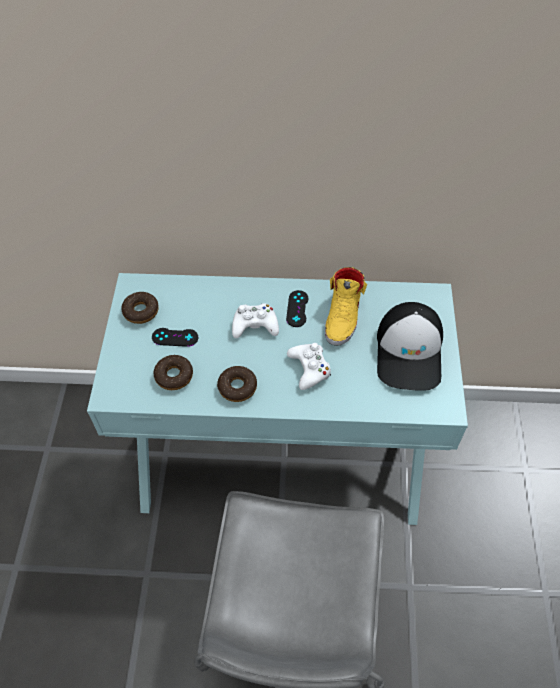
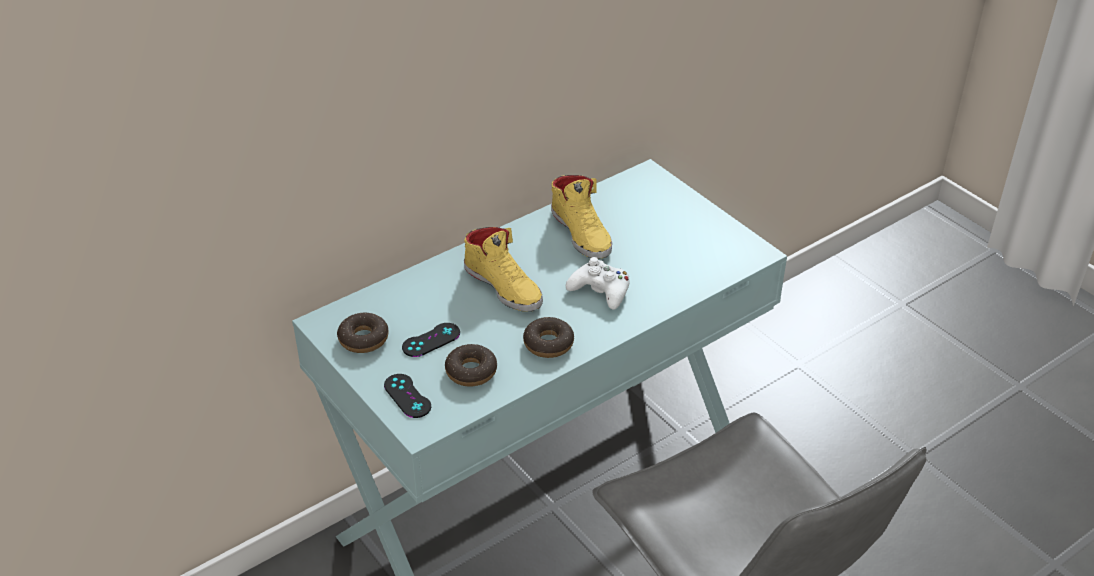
camera: 40 degrees left, 15 degrees down
white game controller [232,303,279,338] -> yellow shoe [464,227,543,312]
black game controller [286,290,309,327] -> black game controller moved to [384,374,431,418]
cap [377,302,443,391] -> none

